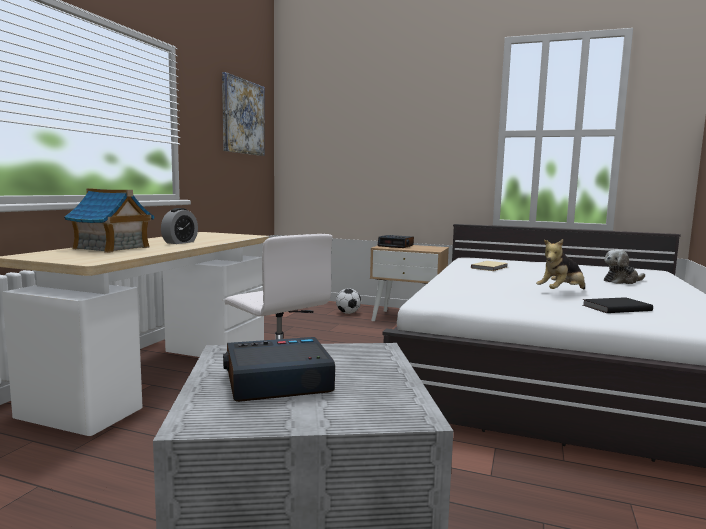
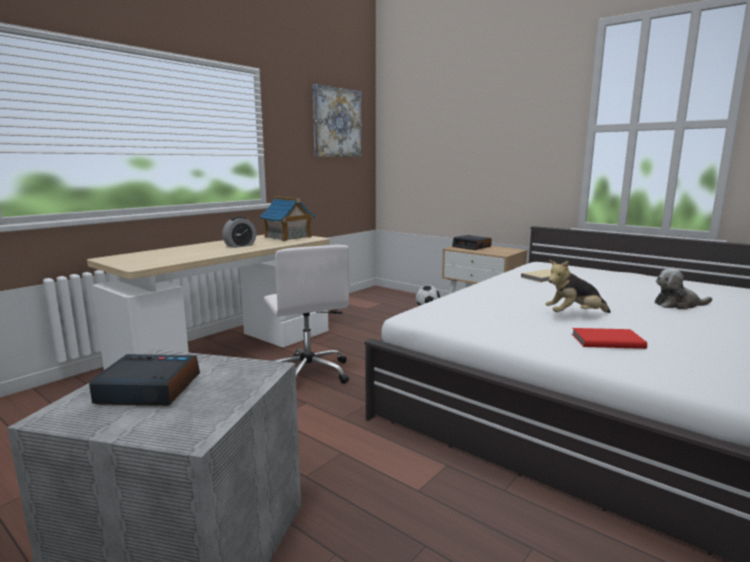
camera: 20 degrees right, 5 degrees up
toy house [64,188,154,253] -> toy house moved to [259,196,315,241]
black book [583,297,653,313] -> red book [572,328,647,349]

